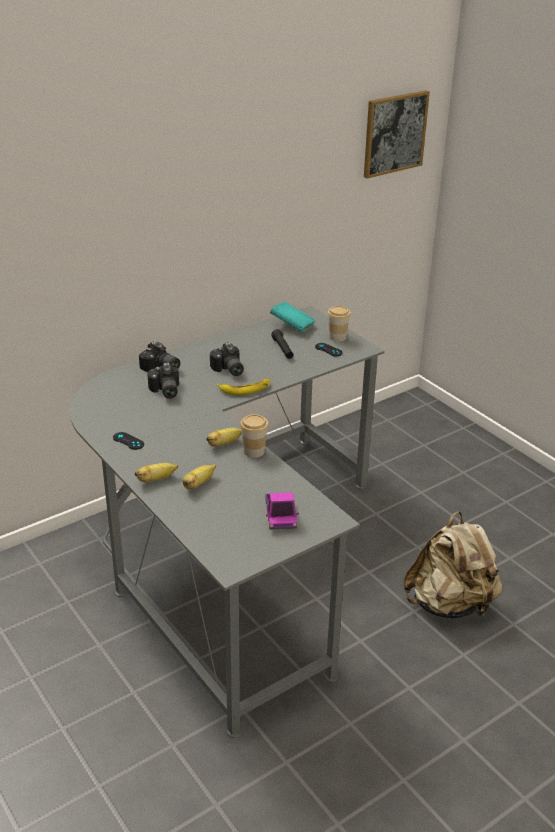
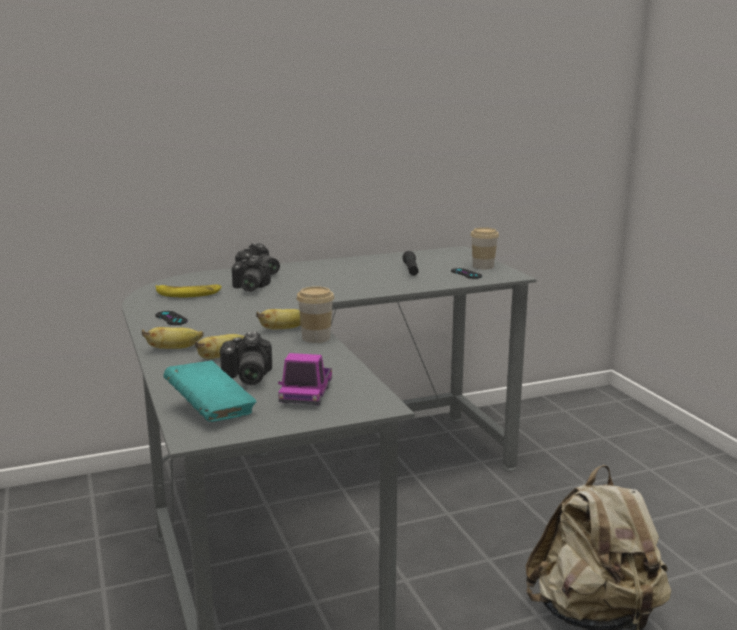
camera: 15 degrees right, 15 degrees down
camera [210,342,244,376] -> camera moved to [220,332,272,385]
banana [216,378,270,395] -> banana moved to [155,284,222,297]
turquoise book [270,301,315,332] -> turquoise book moved to [163,361,256,422]
picture [364,90,430,178] -> none

